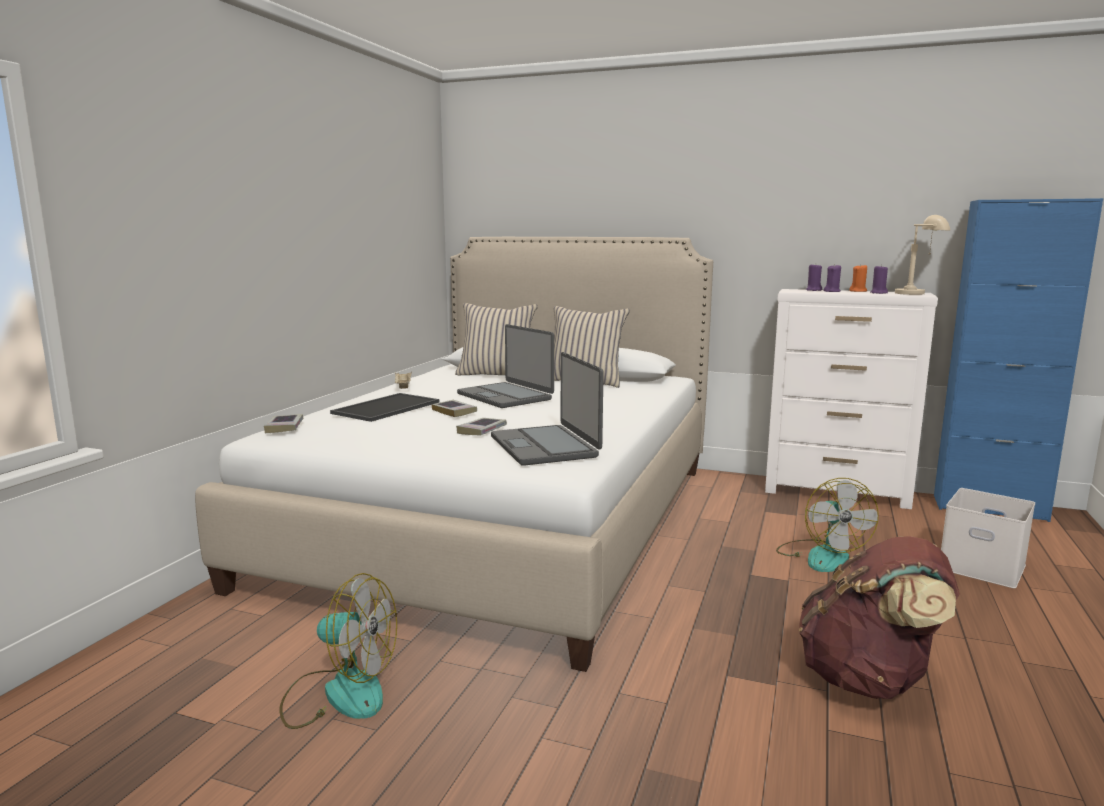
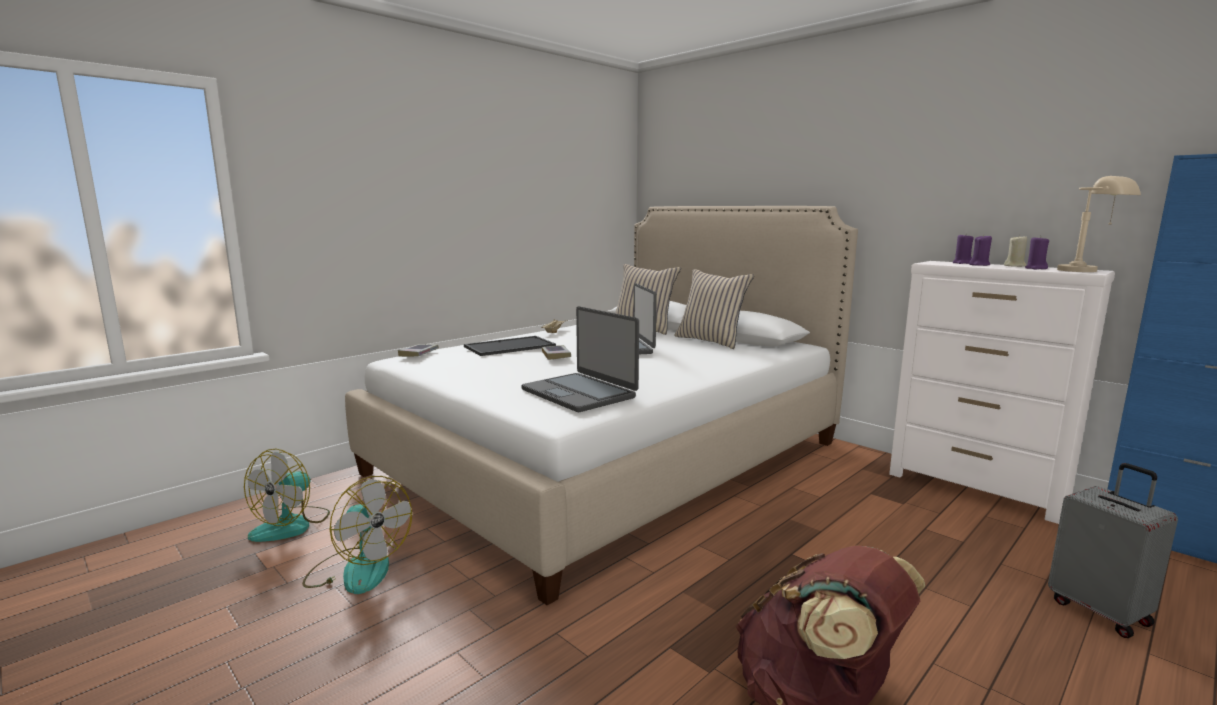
camera: 25 degrees right, 0 degrees up
book [456,418,507,435] -> none
laptop [491,352,604,466] -> laptop turned 45 degrees counterclockwise [522,306,639,412]
fan [776,478,879,572] -> fan moved to [244,449,330,542]
orange candle [849,264,867,292] -> beige candle [1004,235,1027,267]
white storage box [941,488,1035,588] -> grey suitcase [1048,463,1178,638]

